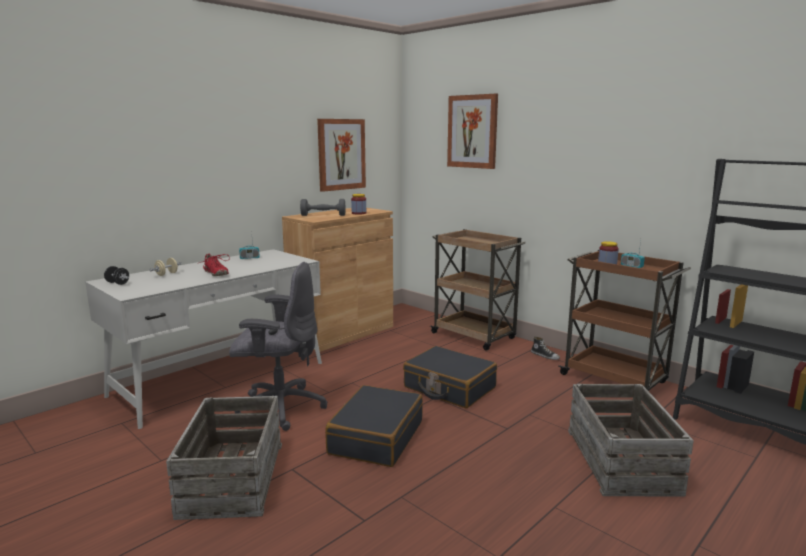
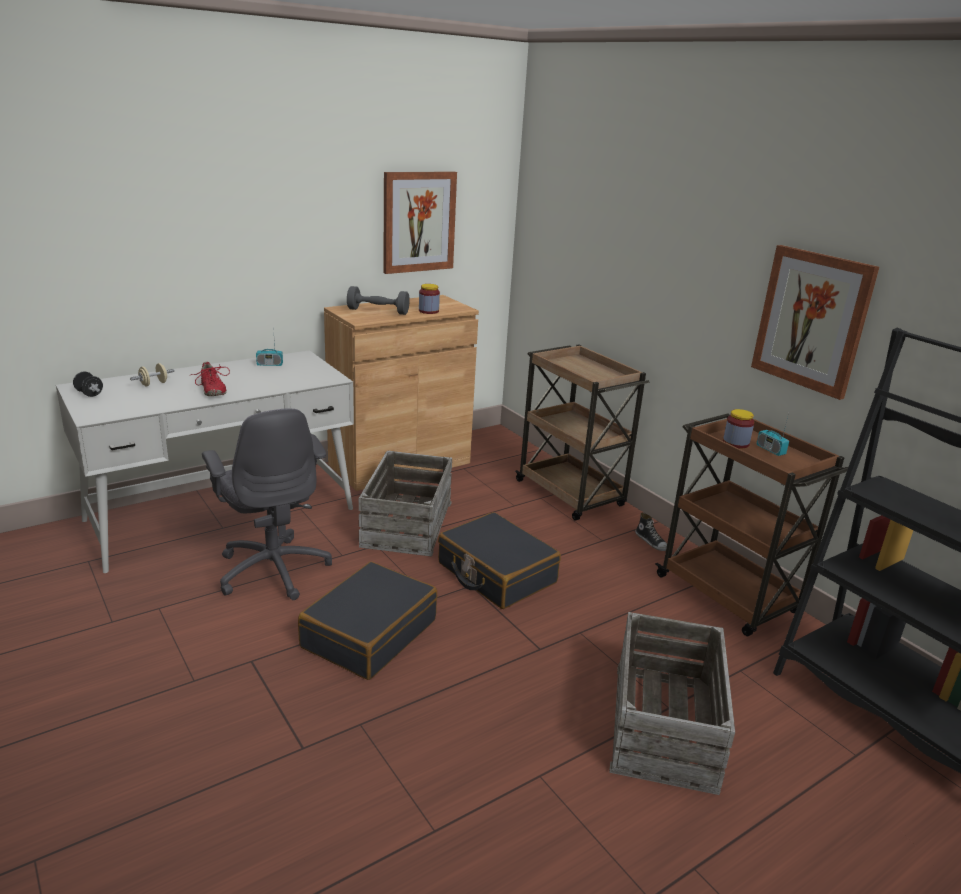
camera: 10 degrees right, 10 degrees up
crate [166,396,282,520] -> crate moved to [359,451,452,557]
grey office chair [229,262,328,431] -> grey office chair turned 45 degrees clockwise [202,408,332,600]
picture [447,94,498,169] -> picture moved to [751,245,879,400]

